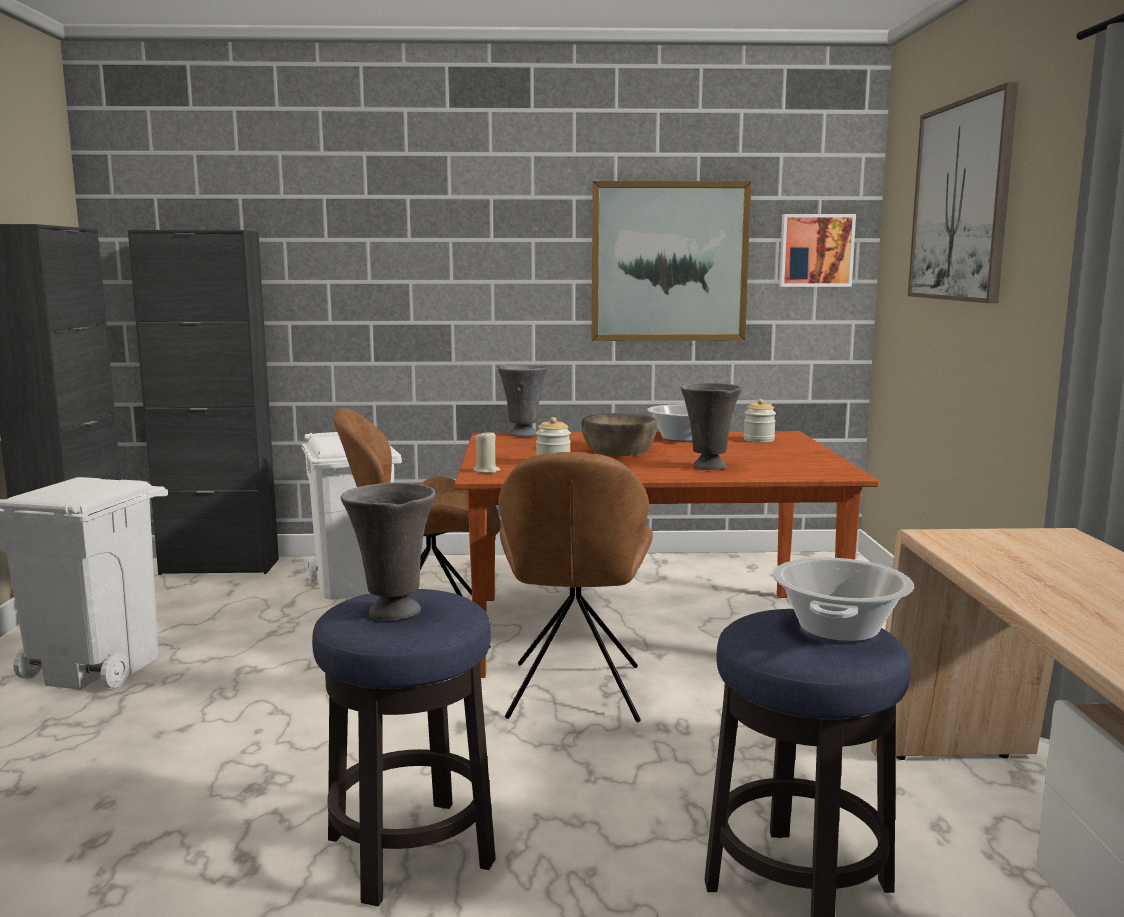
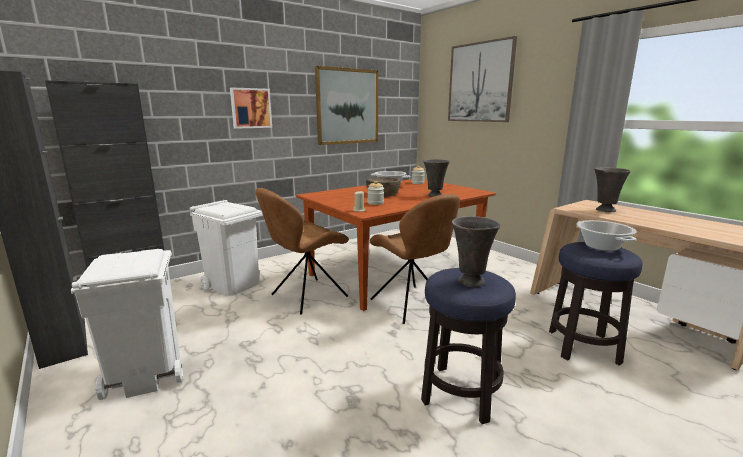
camera: 35 degrees left, 5 degrees up
grey vase [498,364,547,437] -> grey vase moved to [594,167,631,212]
picture [779,214,856,287] -> picture moved to [230,87,272,129]

